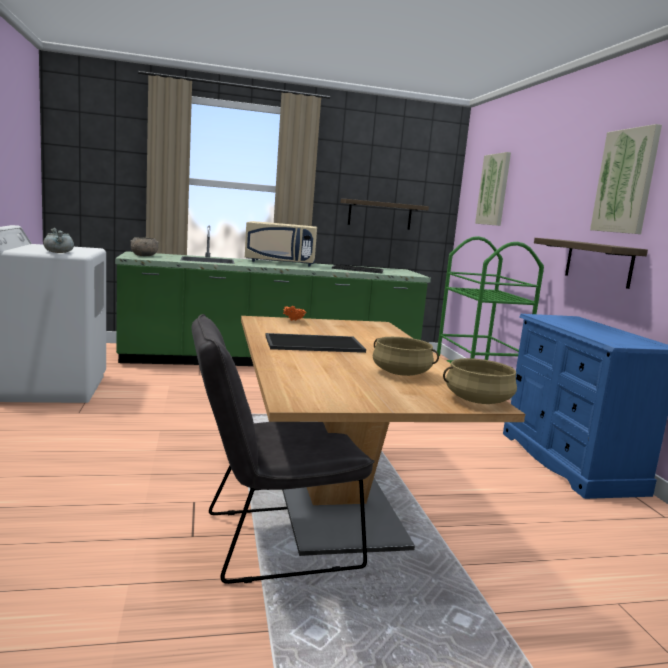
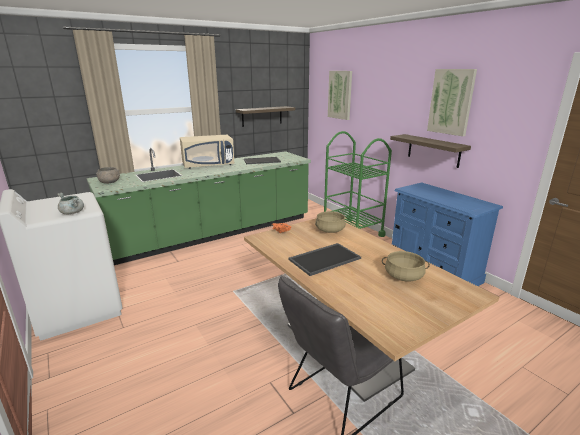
camera: 20 degrees left, 10 degrees up
beige cooking pot [443,358,517,404] -> beige cooking pot moved to [315,211,346,233]

